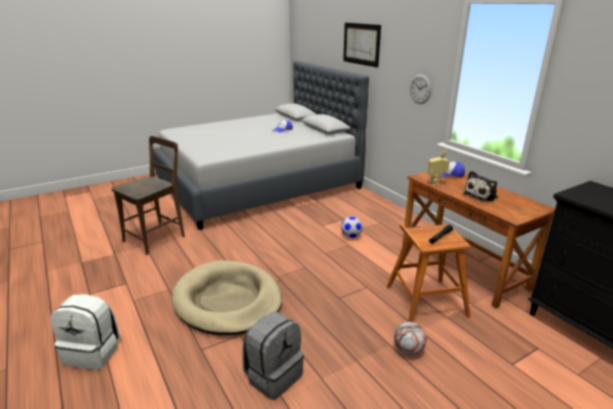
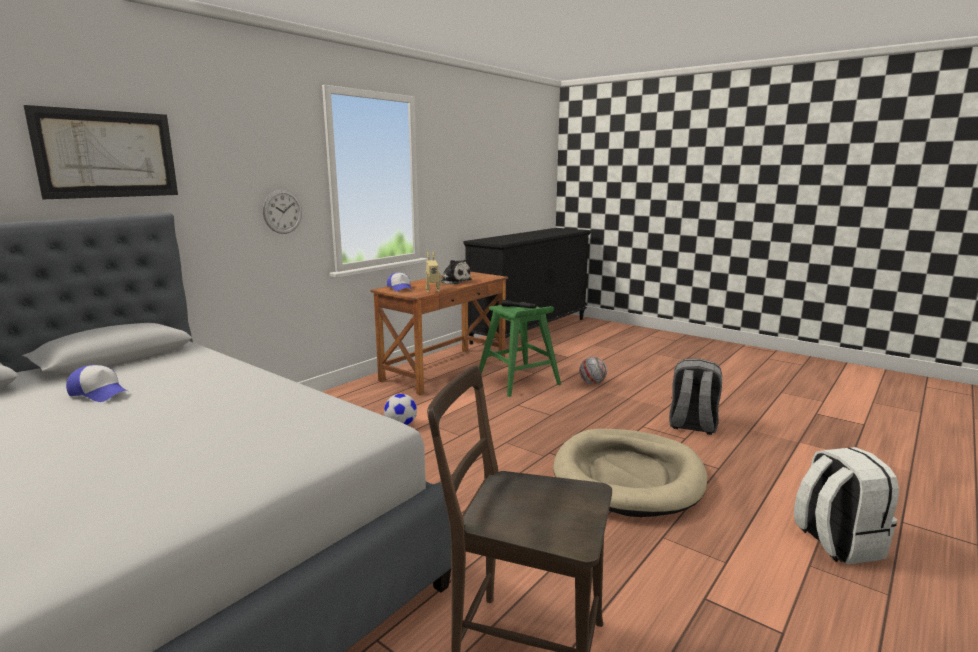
camera: 110 degrees left, 10 degrees down
brown stool [386,224,470,322] -> green stool [479,302,561,397]

